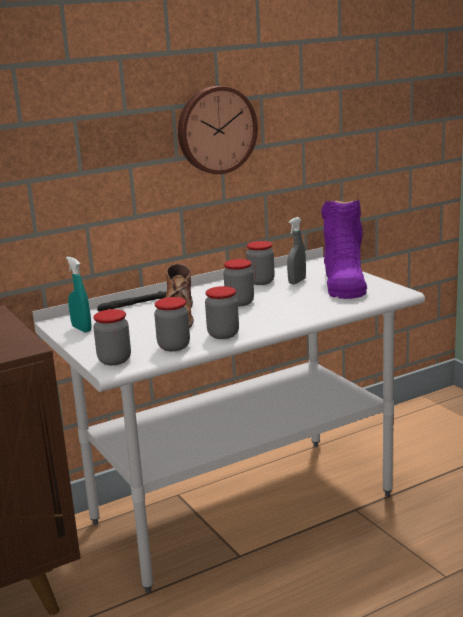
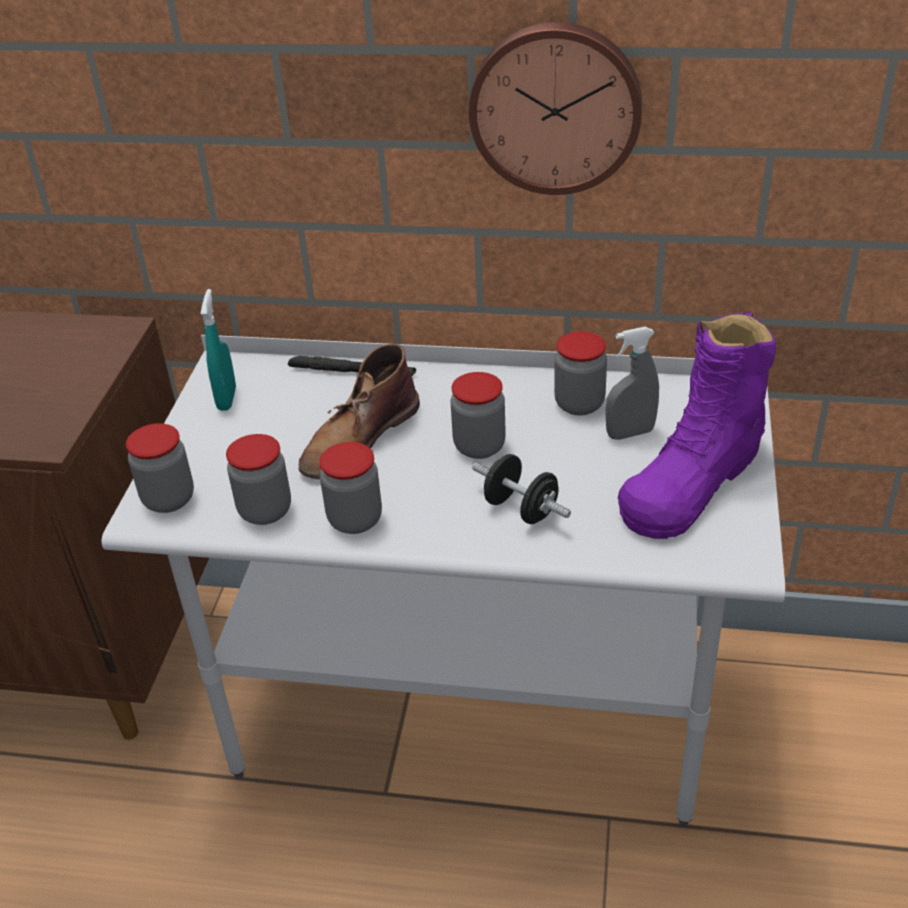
camera: 40 degrees right, 20 degrees up
none -> black dumbbell [472,454,571,524]

